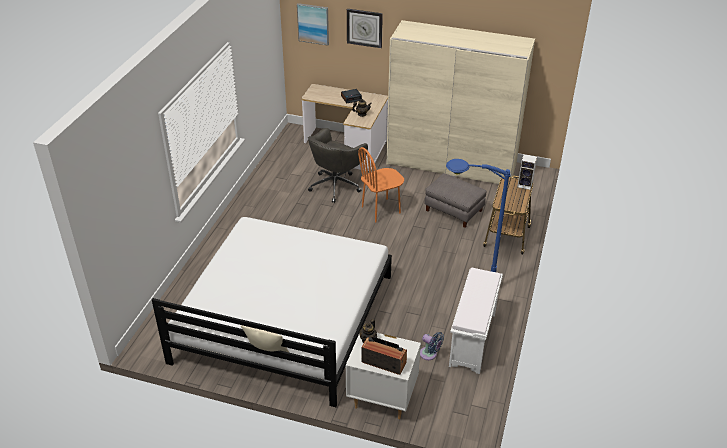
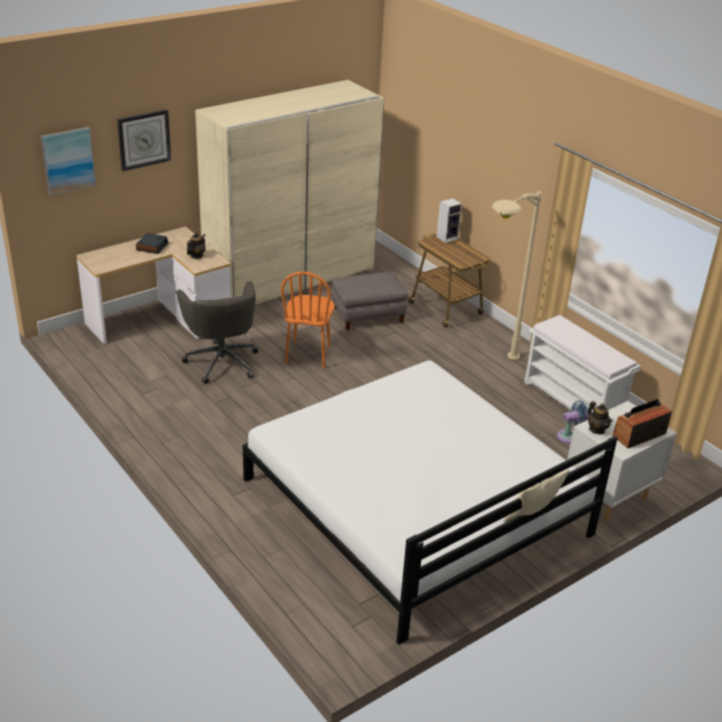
camera: 55 degrees left, 5 degrees down
blue floor lamp [446,159,511,272] -> beige floor lamp [492,191,542,360]

